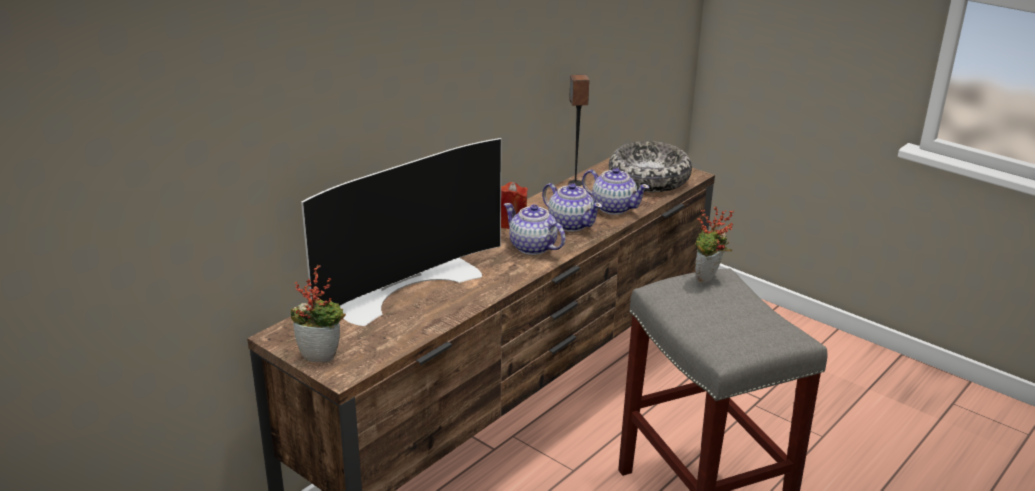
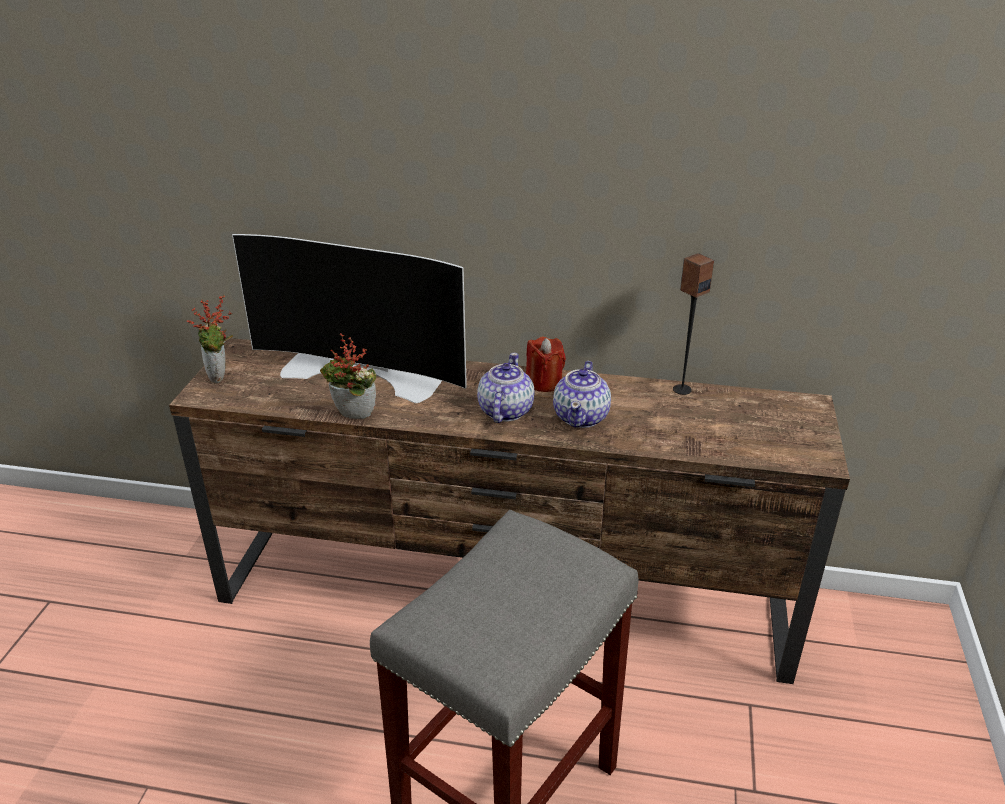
camera: 60 degrees right, 5 degrees up
teapot [582,168,650,215] -> none
bowl [609,141,692,192] -> none
potted plant [695,207,734,283] -> potted plant moved to [320,334,376,419]

